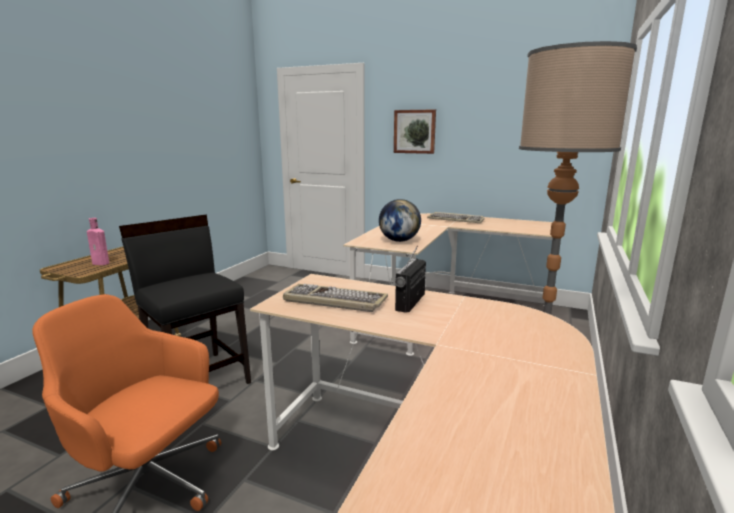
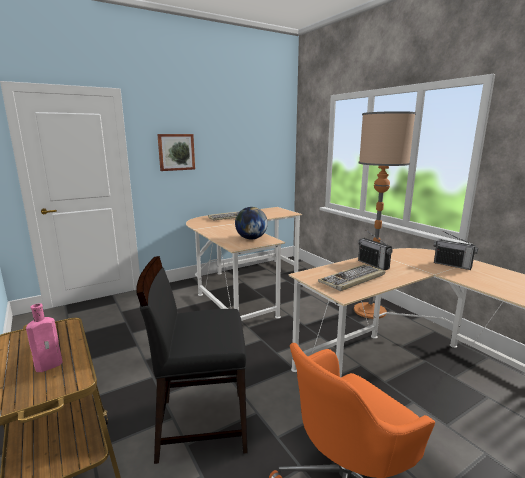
camera: 55 degrees left, 0 degrees up
none -> radio [434,231,478,270]

